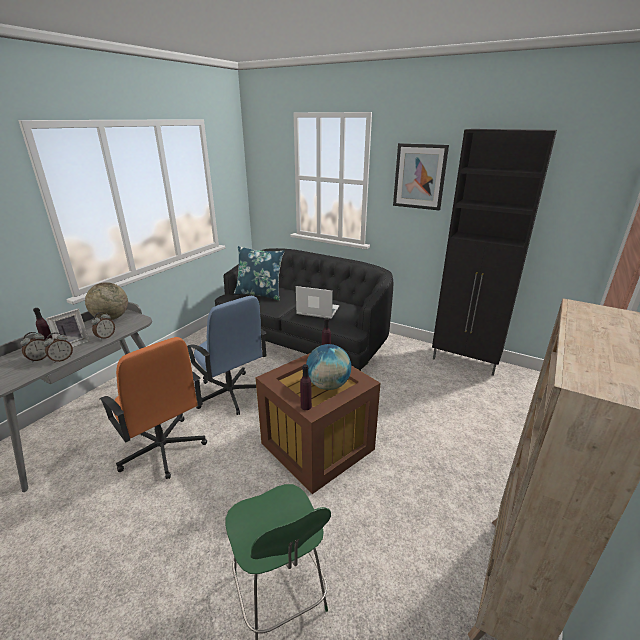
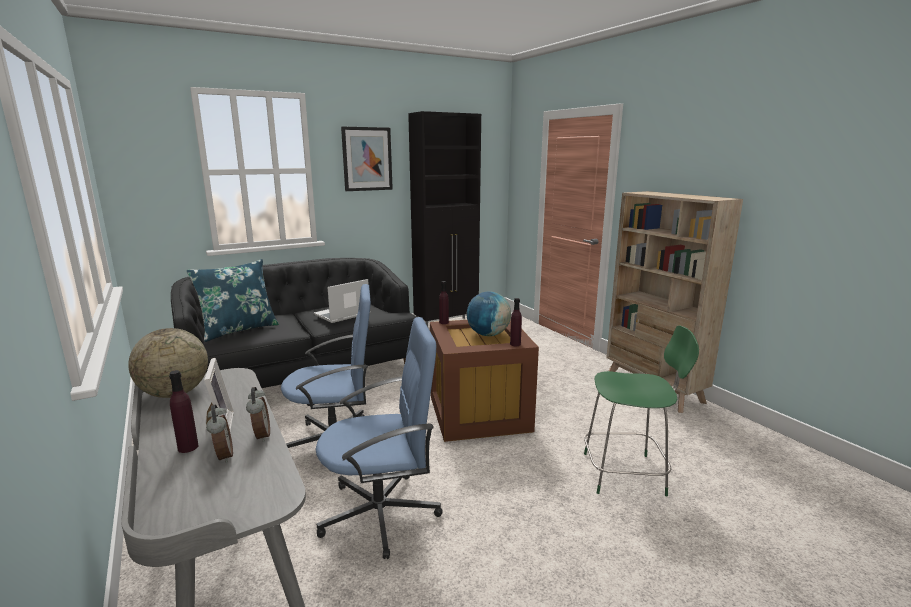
camera: 60 degrees left, 10 degrees down
alarm clock [91,312,115,340] -> none
orange office chair [99,337,207,479] -> blue office chair [316,317,443,559]

